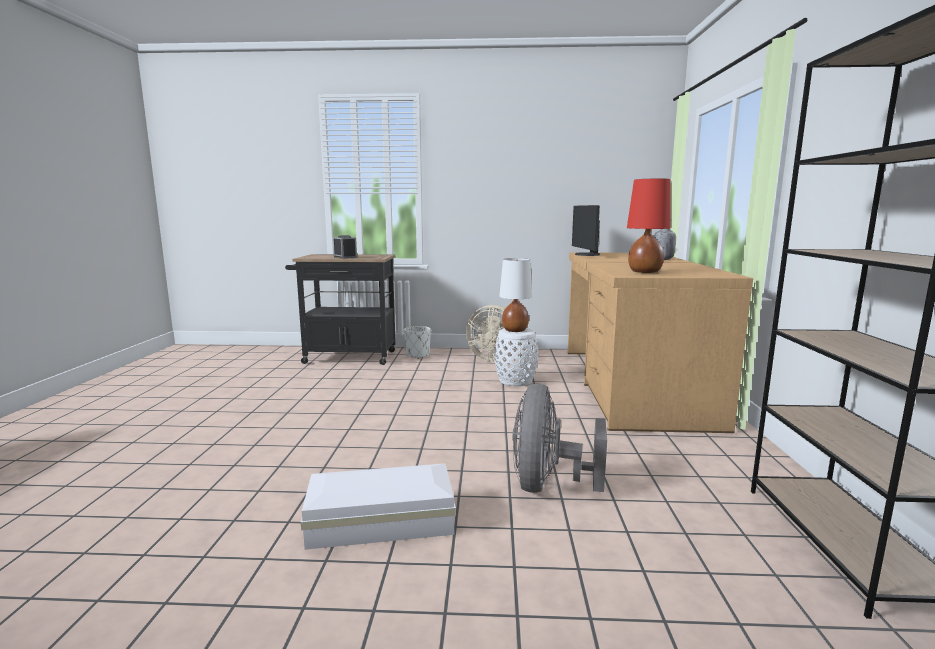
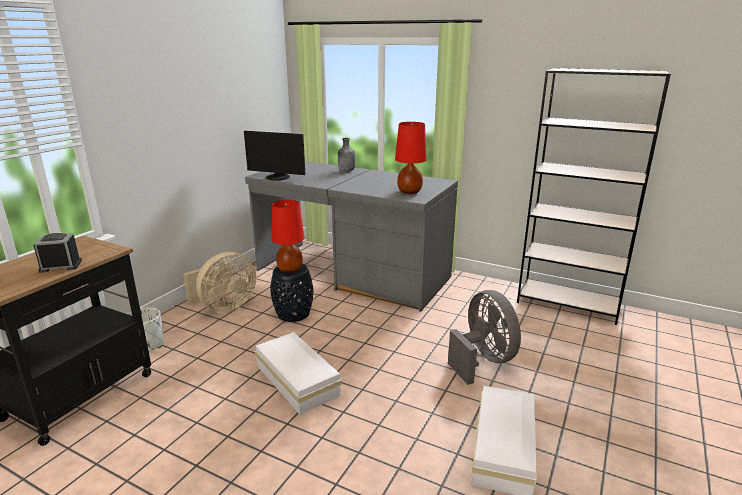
camera: 65 degrees left, 10 degrees up
white stool [495,328,539,386] -> black stool [270,264,313,322]
white table lamp [499,258,532,332] -> red table lamp [272,200,304,273]
grey fan [512,384,607,493] -> grey fan turned 150 degrees counterclockwise [448,290,521,385]
brown desk [568,252,753,433] -> grey desk [245,161,458,312]
none -> white storage box [255,332,342,415]

